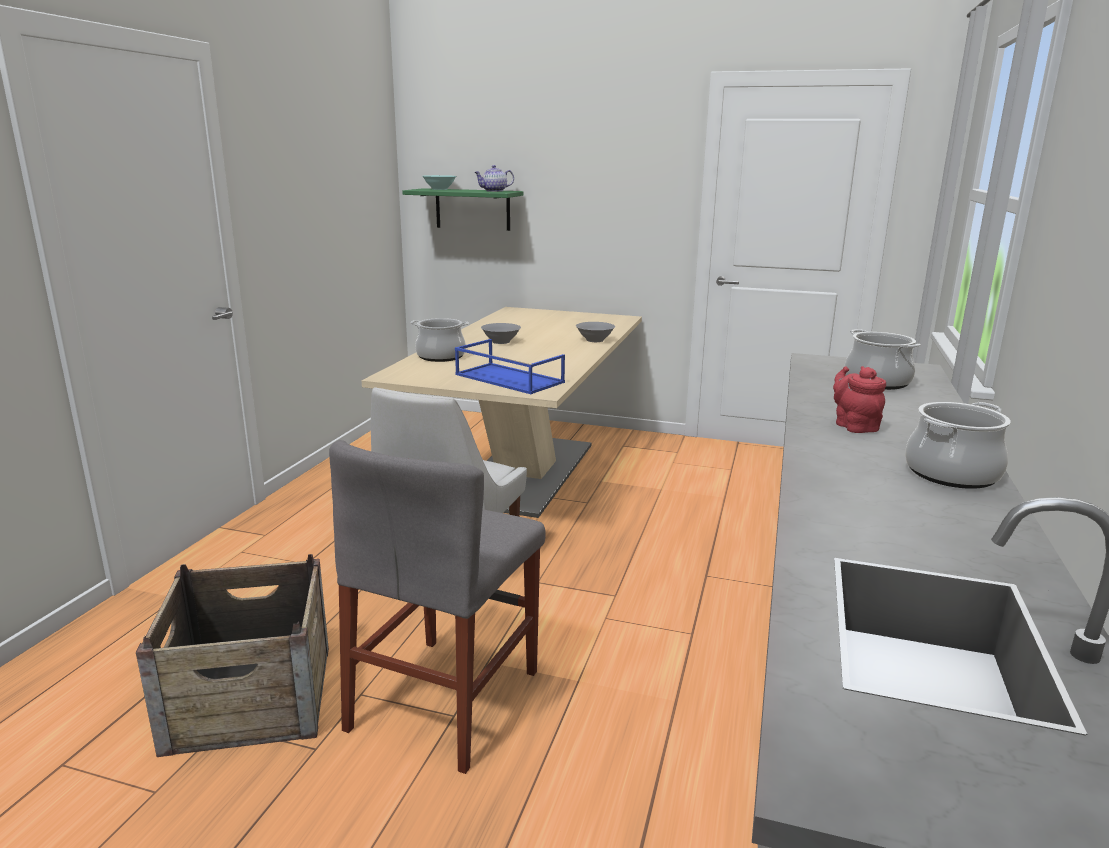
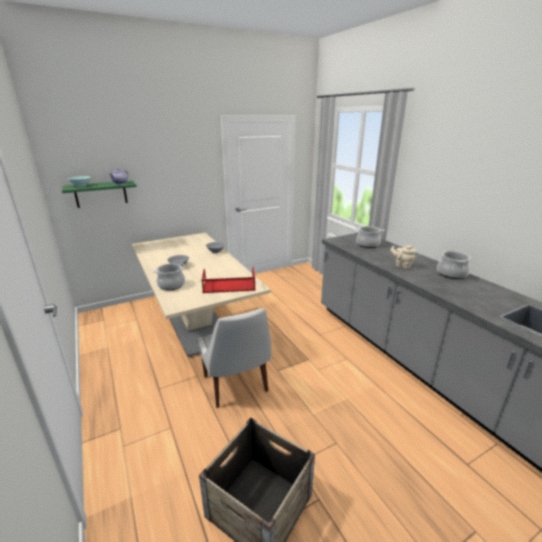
camera: 45 degrees left, 5 degrees up
grey chair [329,440,546,774] -> none
blue tray [455,339,565,394] -> red tray [202,267,256,293]
red teapot [833,366,886,433] -> beige teapot [390,245,416,268]

